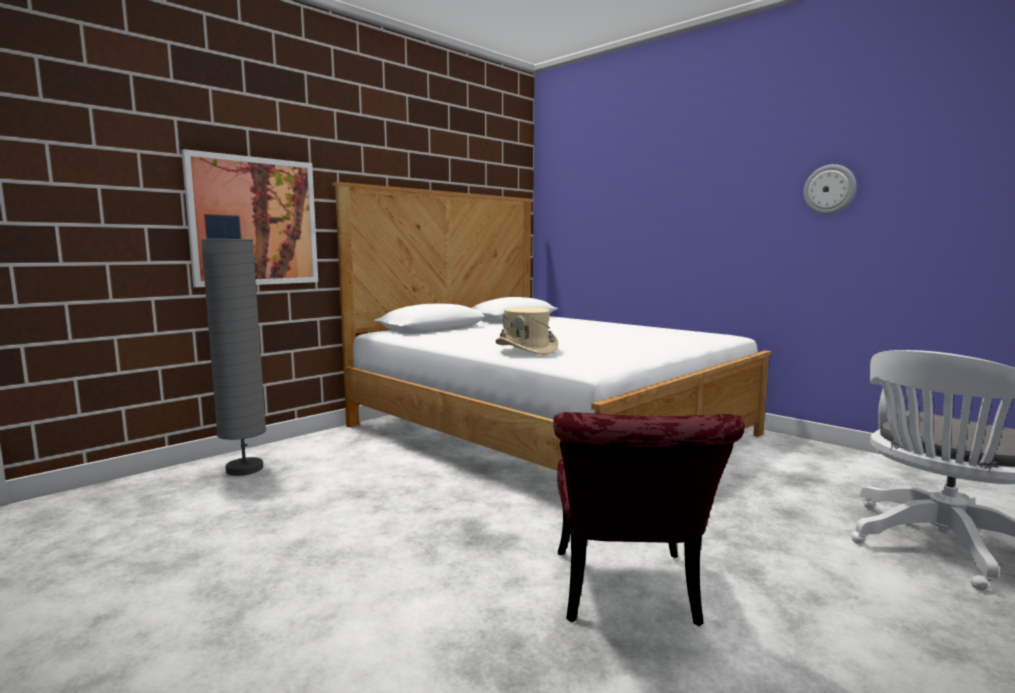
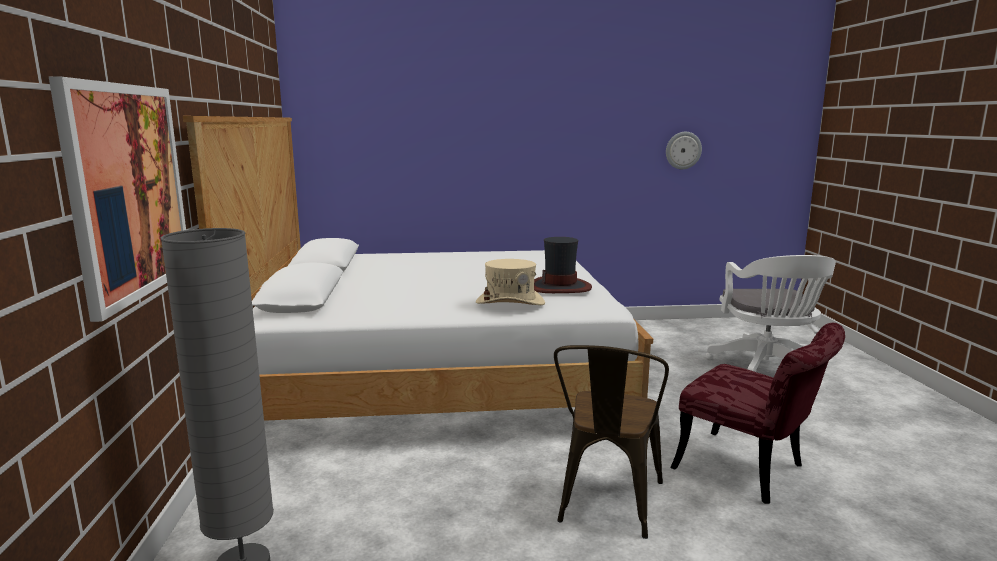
camera: 50 degrees left, 5 degrees up
wall clock [803,164,856,214] -> wall clock moved to [666,132,702,169]
none -> hat [534,237,592,293]
none -> brown chair [554,345,669,539]

